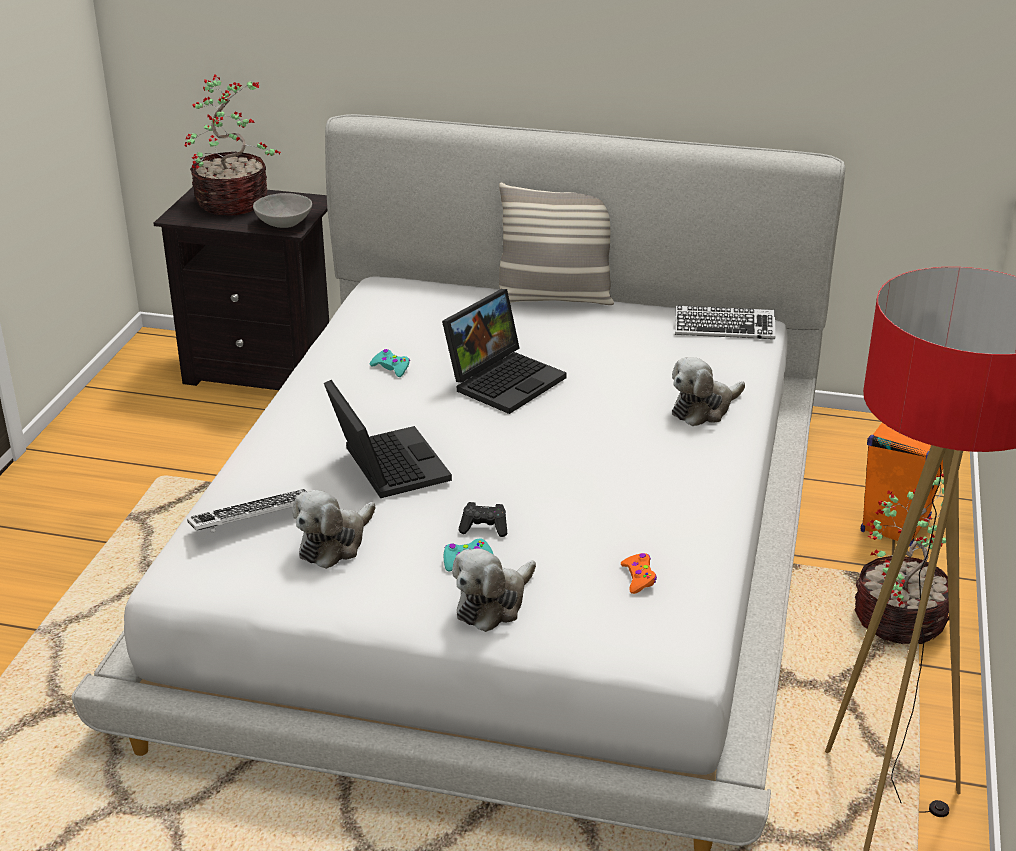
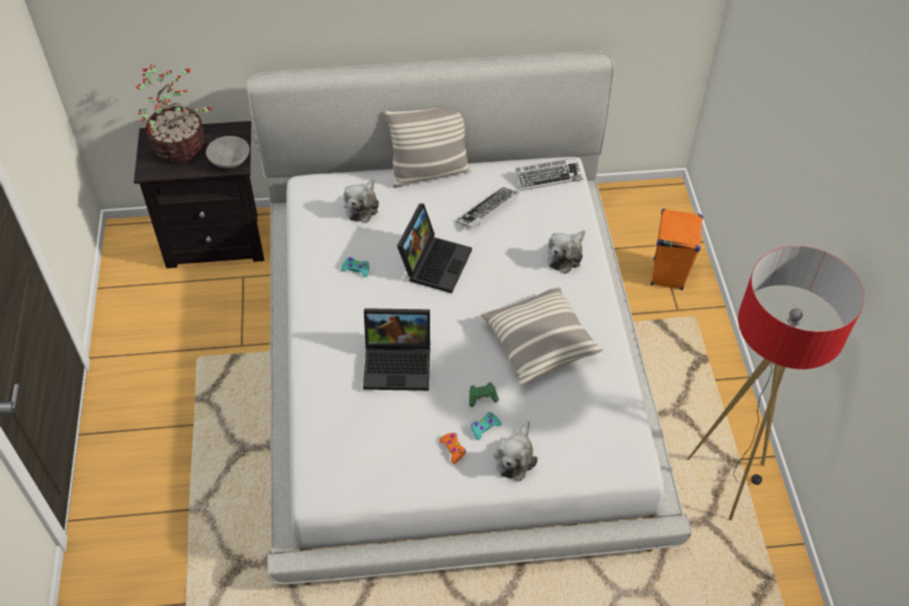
camera: 20 degrees left, 20 degrees up
keyboard [187,489,307,533] -> keyboard moved to [456,187,519,228]
plush toy [292,490,375,569] -> plush toy moved to [343,179,379,223]
laptop [324,380,452,498] -> laptop turned 135 degrees clockwise [363,308,430,391]
black game controller [458,502,507,537] -> green game controller [469,382,499,407]
orange game controller [621,553,657,594] -> orange game controller moved to [439,433,466,464]
potted plant [855,474,949,644] -> none
none -> pillow [480,286,603,385]

